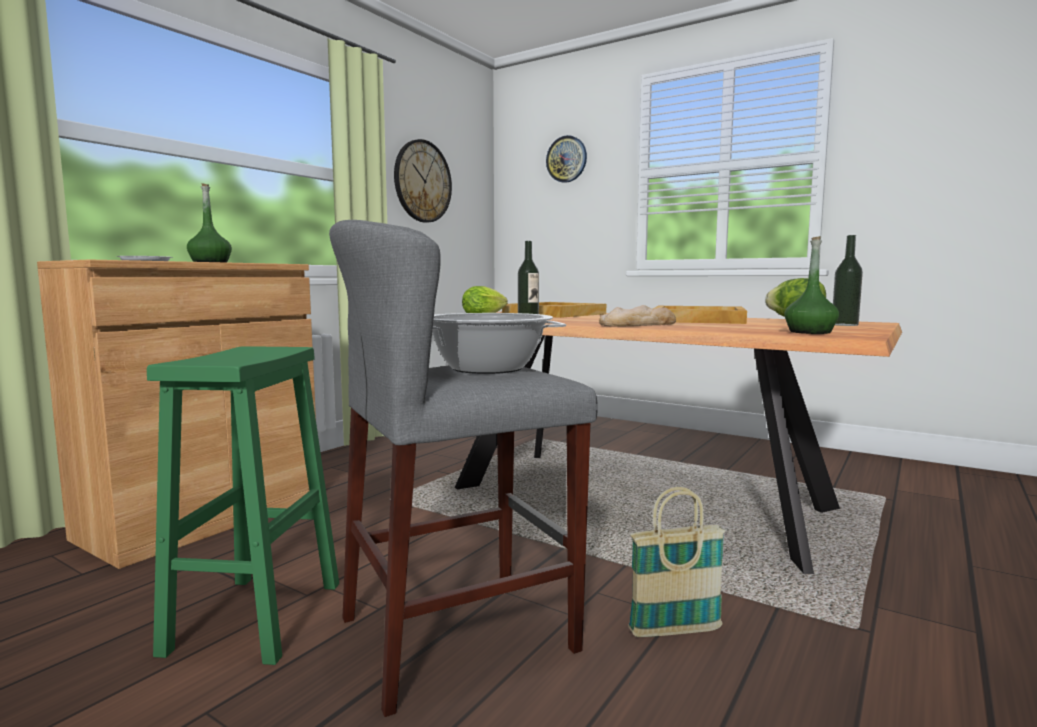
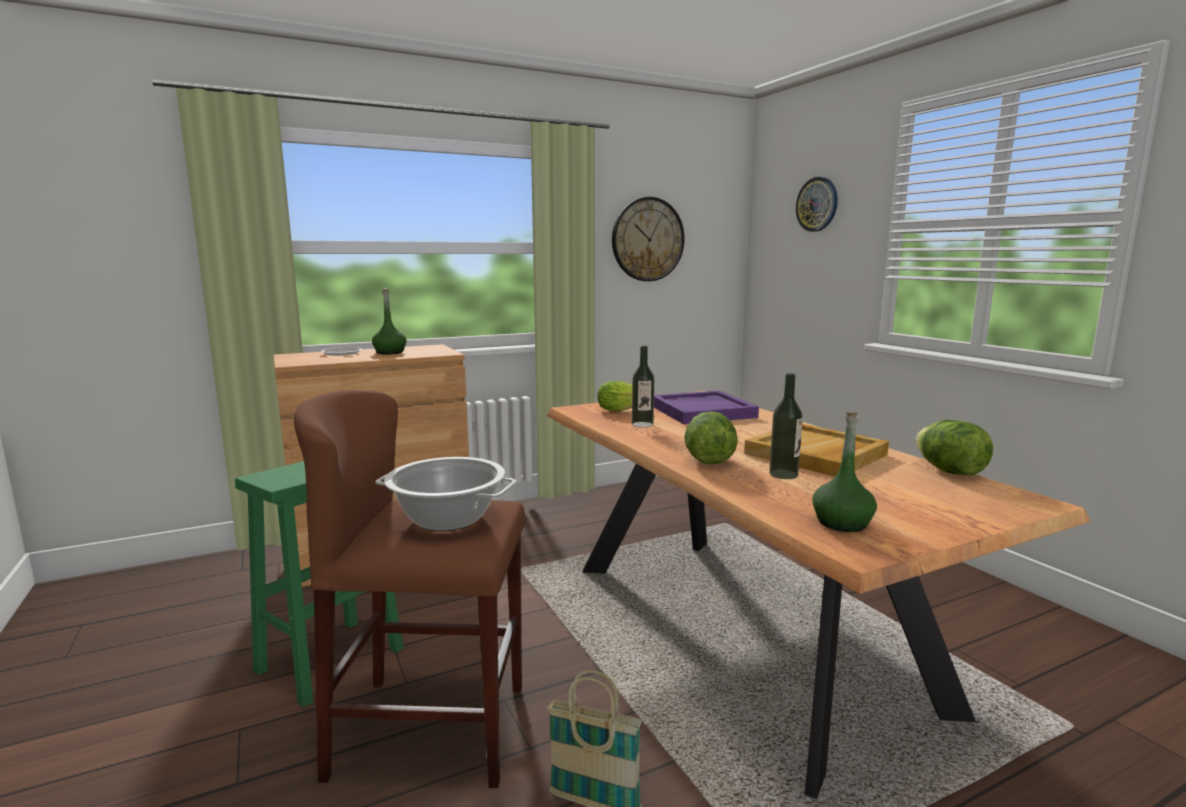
camera: 30 degrees right, 5 degrees up
grey stool [329,220,598,717] -> brown stool [294,390,525,788]
beige tray [502,302,606,318] -> purple tray [654,391,759,424]
bread [599,305,676,327] -> lettuce [684,411,738,465]
bottle [833,235,863,326] -> bottle moved to [769,373,803,479]

